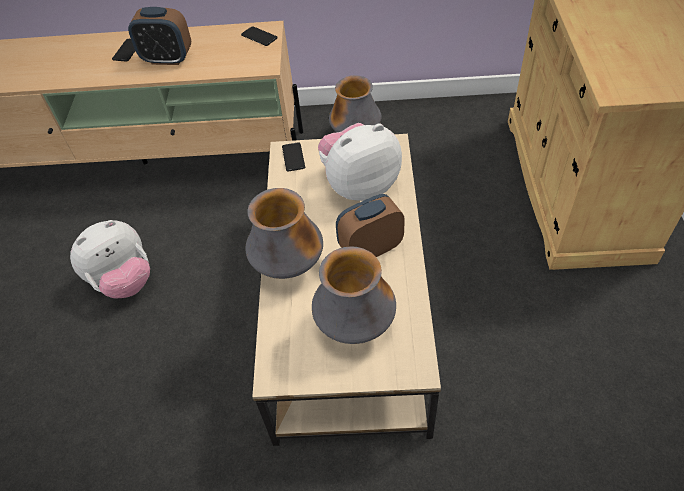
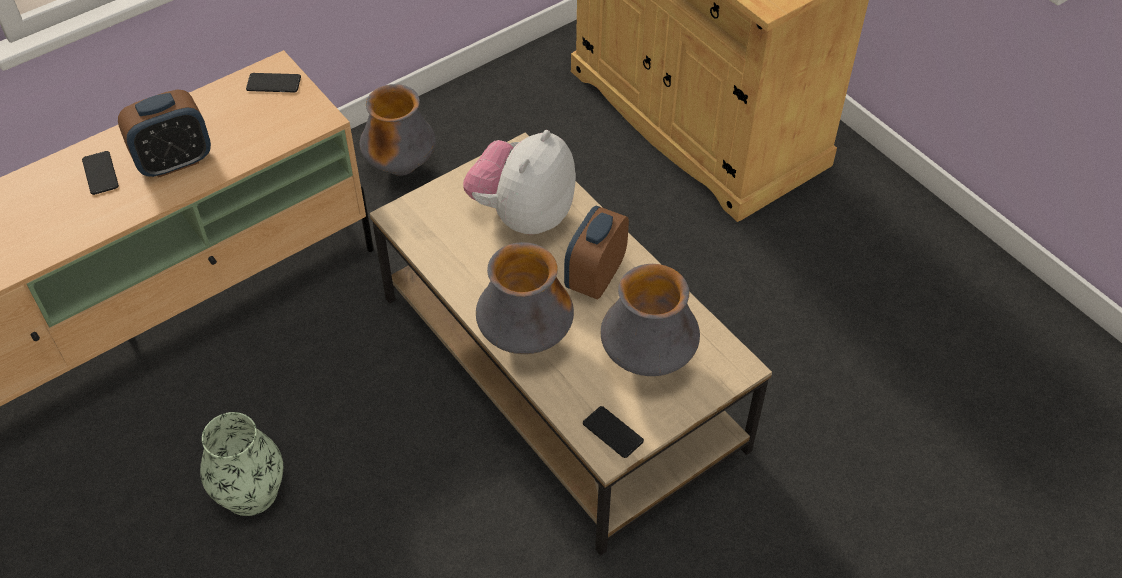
camera: 40 degrees left, 0 degrees up
plush toy [70,220,150,298] -> vase [200,412,283,516]
phone [282,142,305,171] -> phone moved to [583,406,644,458]

